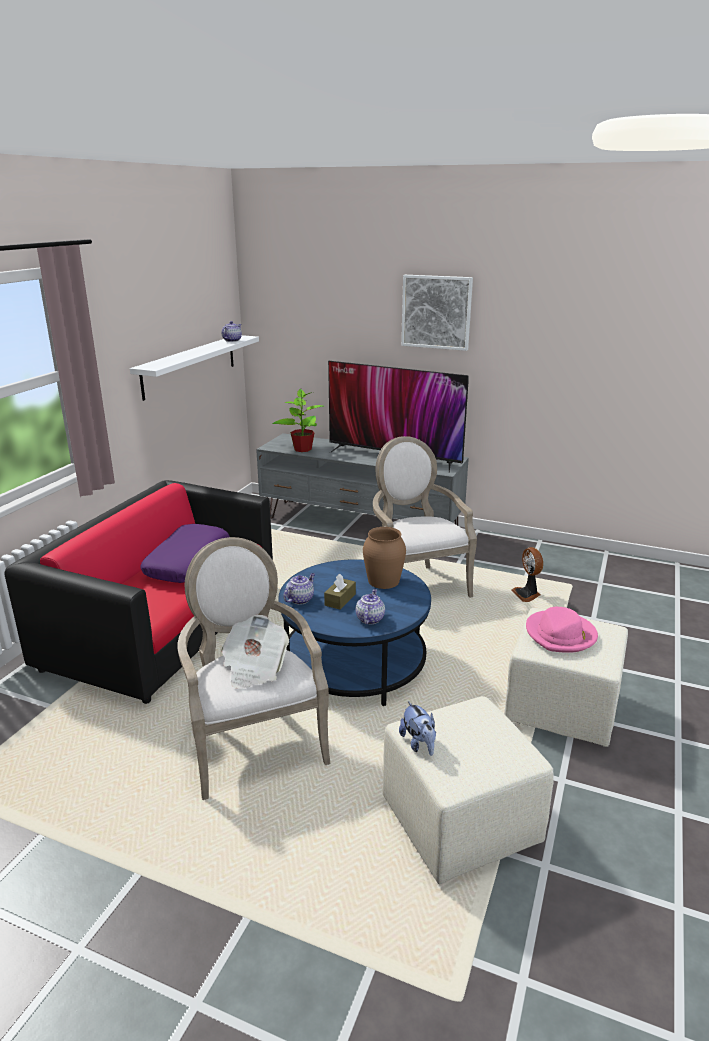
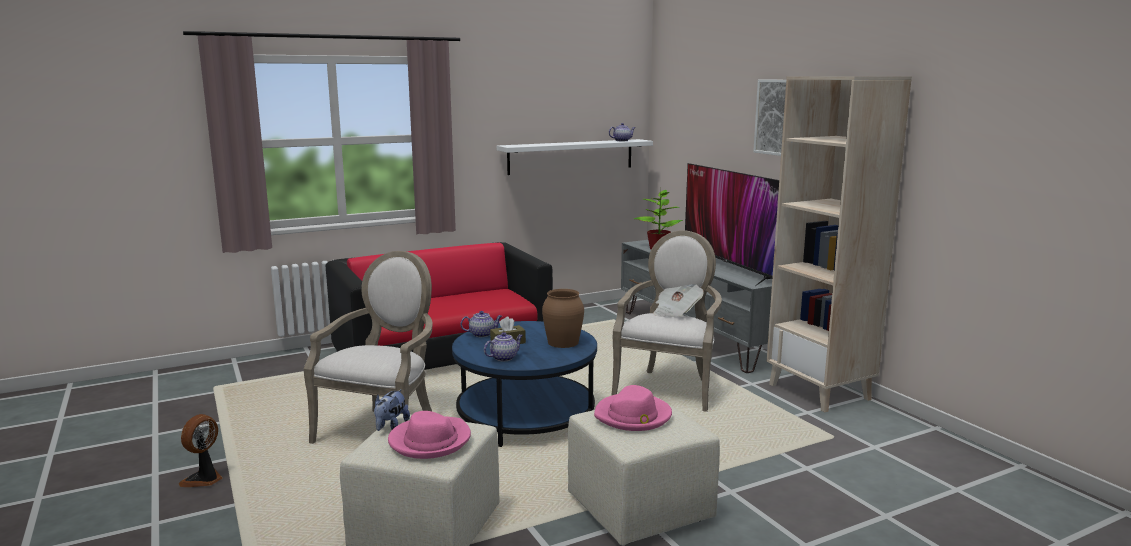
camera: 40 degrees right, 10 degrees down
purple pillow [140,524,230,583] -> none
newspaper [221,615,289,689] -> newspaper moved to [653,284,704,317]
fan [511,547,543,602] -> fan moved to [179,414,223,487]
none -> pink hat [388,411,471,459]
none -> beige bookcase [767,76,912,412]

